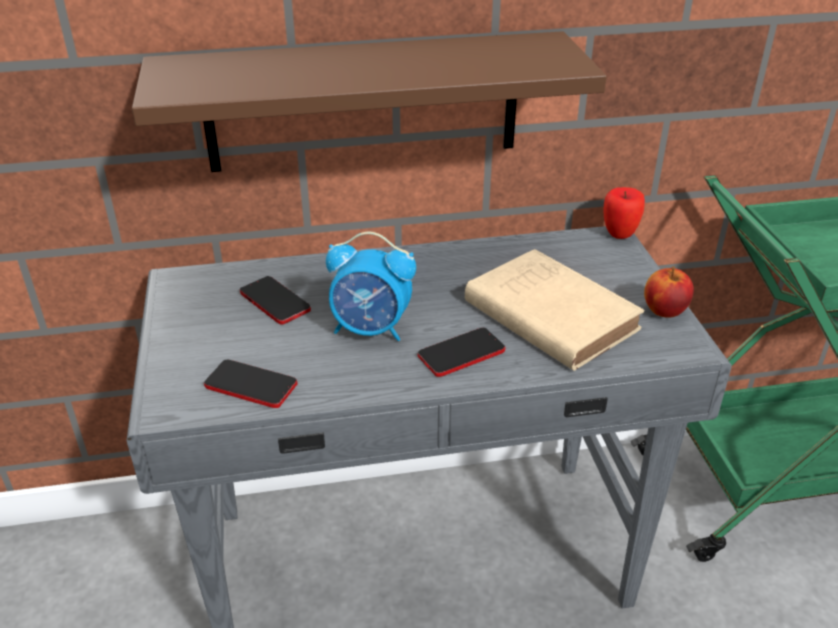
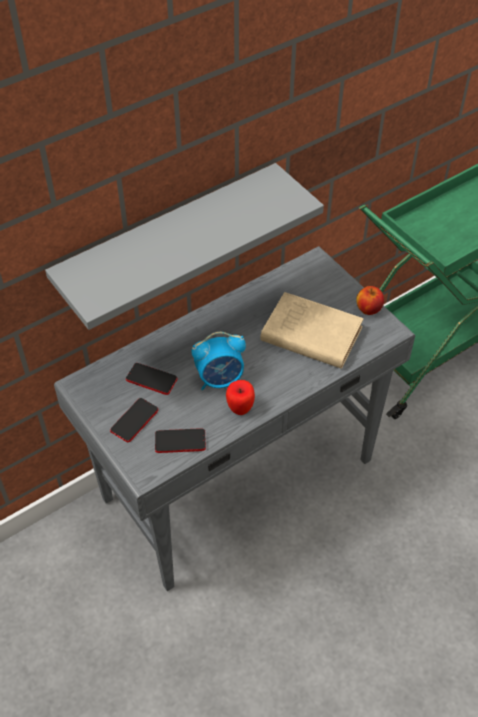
camera: 25 degrees left, 15 degrees up
brown shelf [132,31,607,172] -> grey shelf [45,163,324,330]
phone [418,328,505,377] -> phone moved to [110,398,158,443]
apple [603,187,645,239] -> apple moved to [226,380,255,415]

